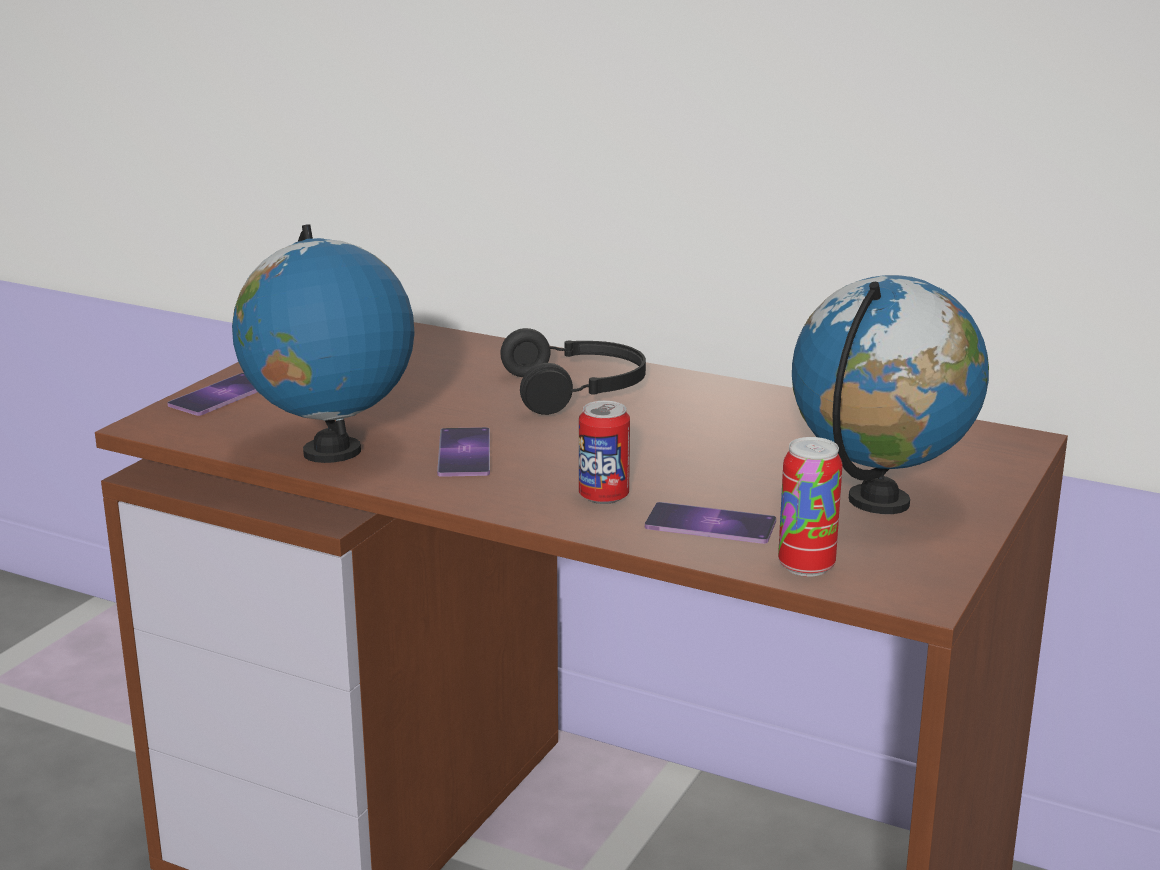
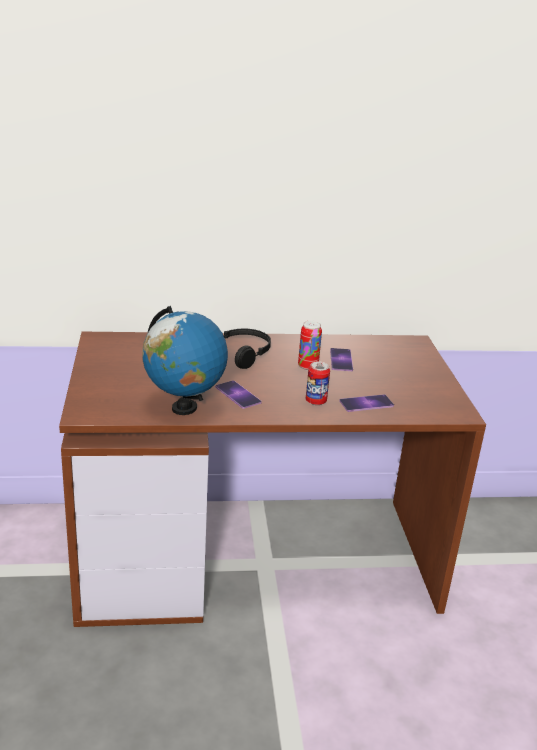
camera: 35 degrees left, 5 degrees up
phone [167,373,257,416] -> phone moved to [330,348,353,371]
can [778,437,843,577] -> can moved to [298,321,322,371]
globe [792,275,989,514] -> none

